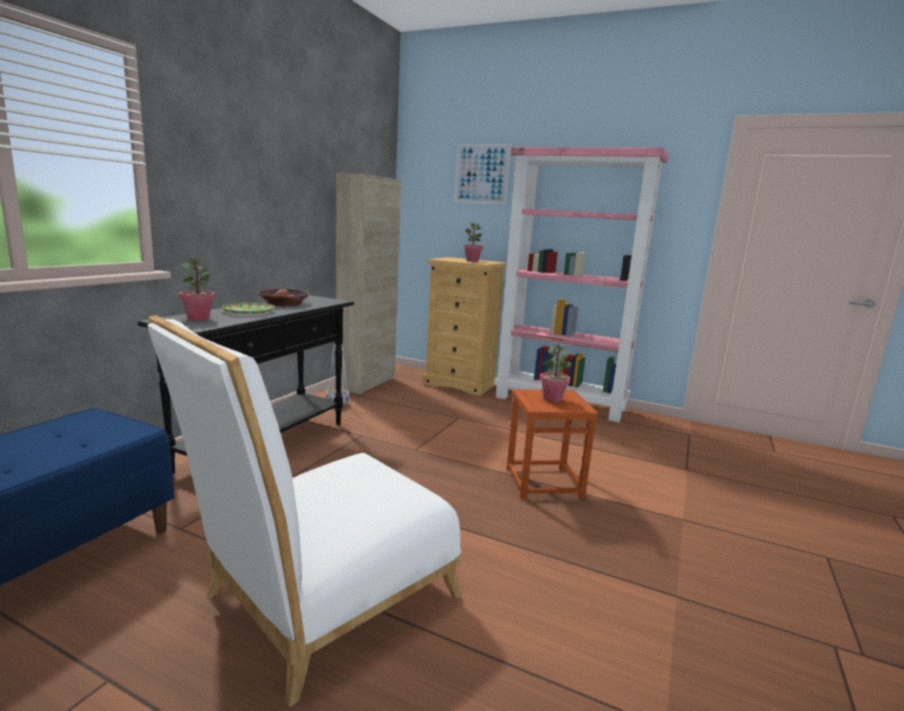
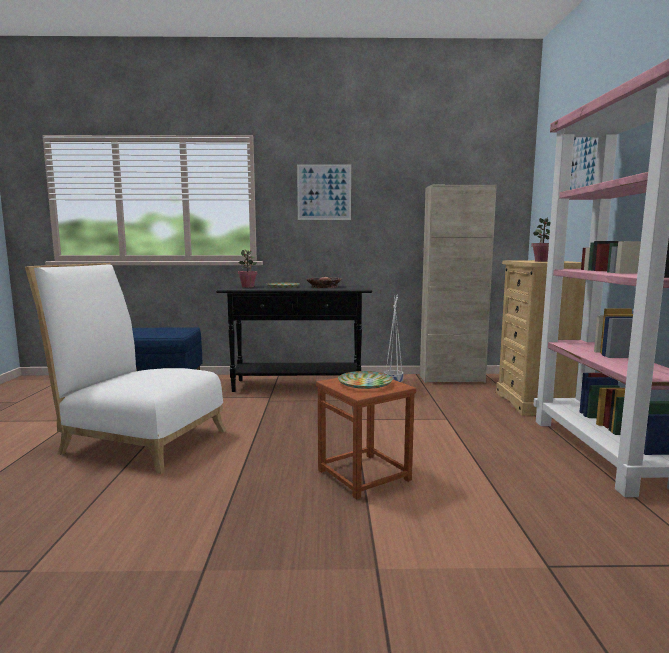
camera: 65 degrees right, 5 degrees down
potted plant [540,344,572,403] -> plate [338,371,393,389]
none -> picture [297,164,351,220]

